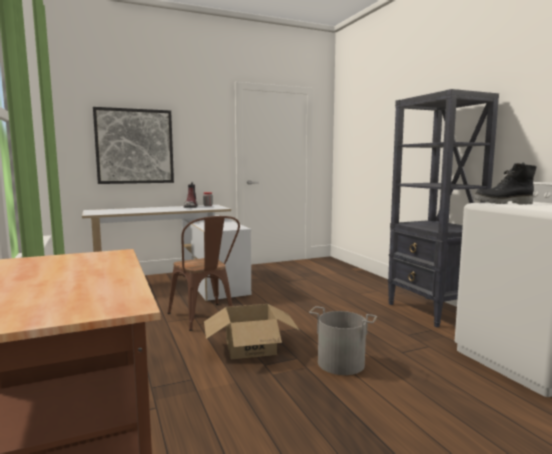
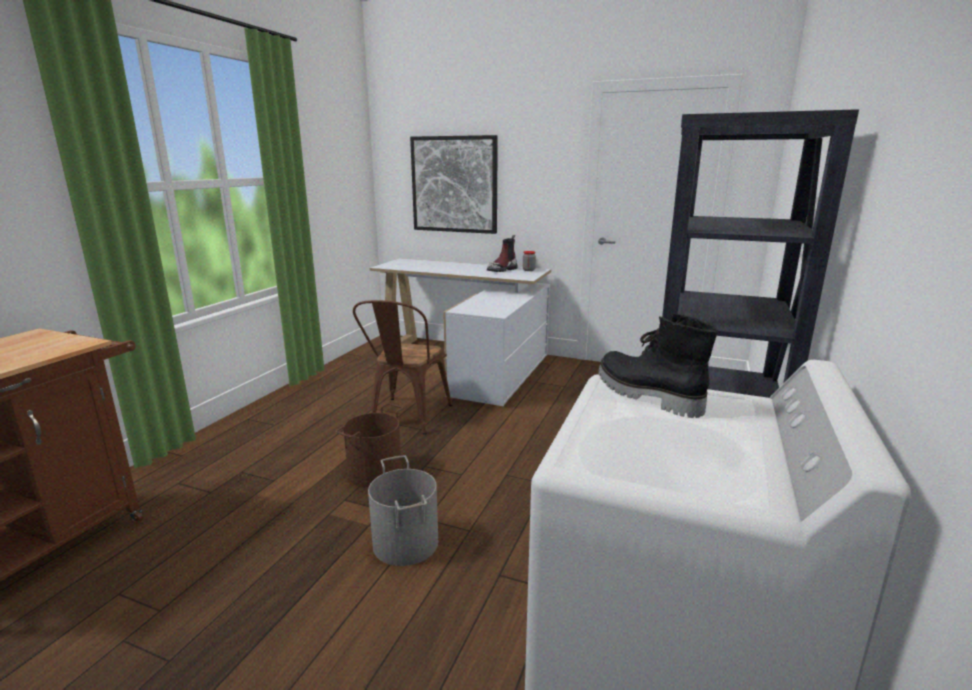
camera: 45 degrees right, 10 degrees up
cardboard box [204,304,300,359] -> brown bucket [335,403,404,488]

